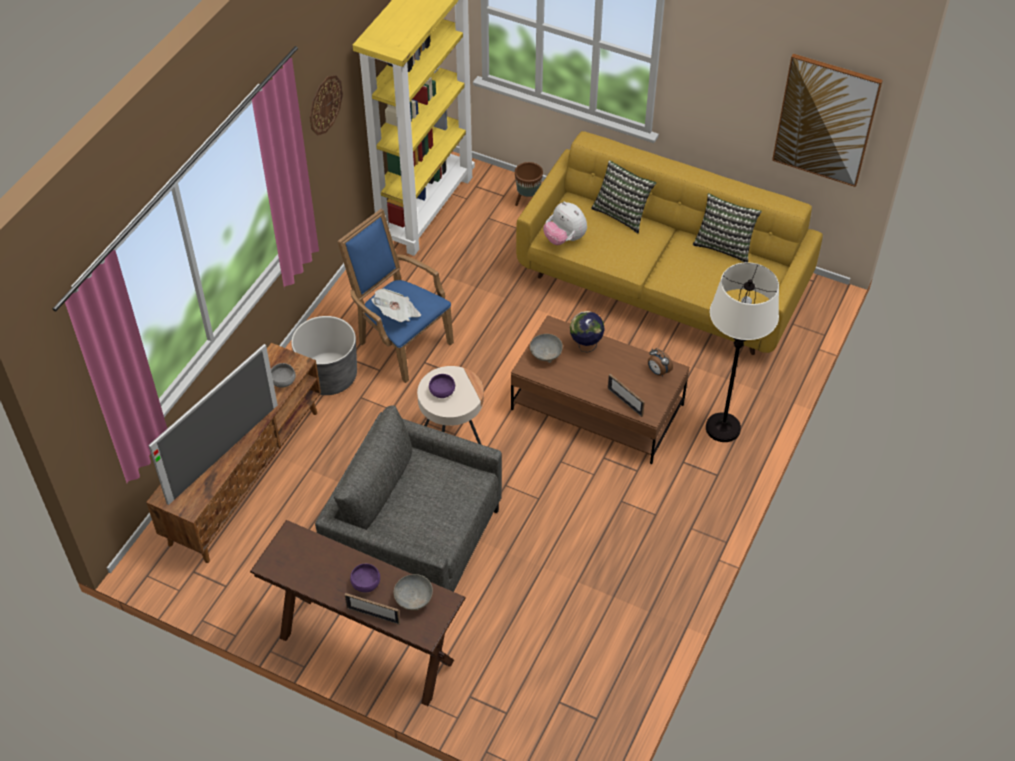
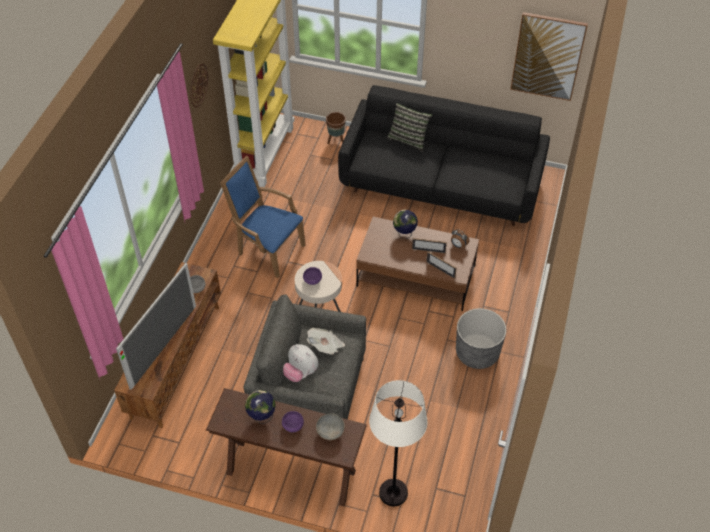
camera: 10 degrees left, 0 degrees up
grey planter [291,316,357,395] -> grey planter moved to [456,308,506,369]
picture frame [345,593,400,625] -> picture frame moved to [412,238,447,253]
newspaper [371,289,421,322] -> newspaper moved to [306,328,345,355]
yellow sofa [516,131,823,355] -> black sofa [338,85,550,226]
grey bowl [530,334,563,363] -> none
plush toy [543,201,587,245] -> plush toy moved to [283,344,319,382]
pillow [693,193,762,262] -> none
white floor lamp [706,262,779,442] -> white floor lamp moved to [369,380,428,506]
none -> globe [245,390,276,424]

